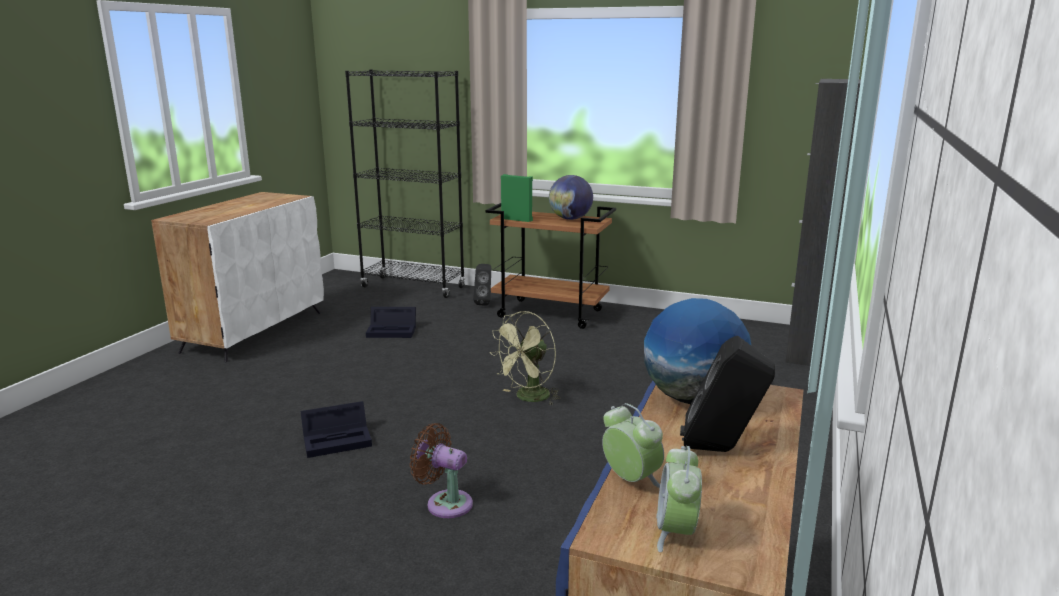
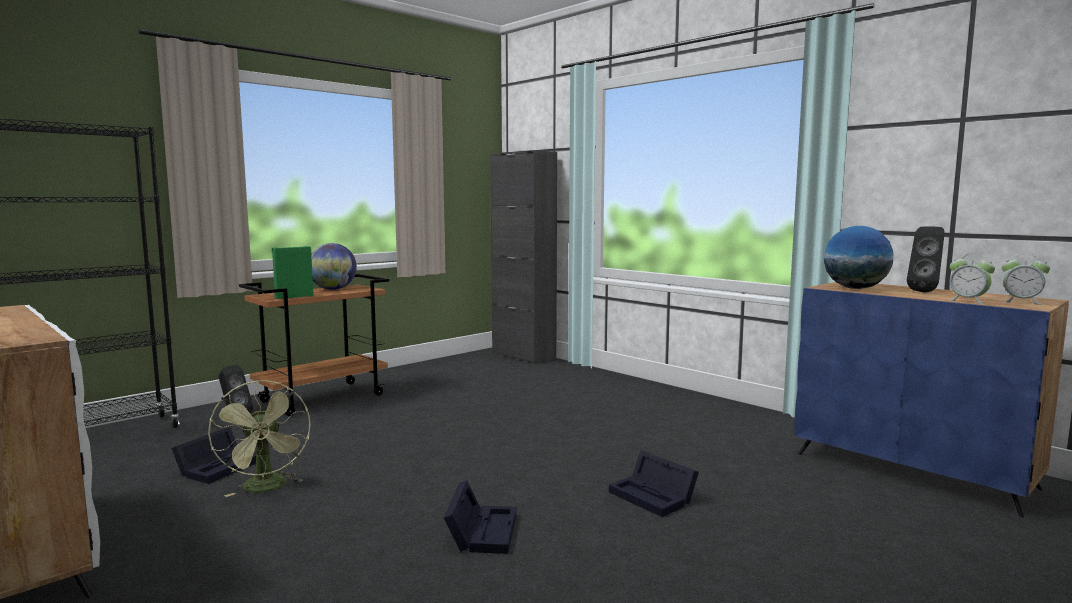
camera: 65 degrees left, 10 degrees down
brown fan [410,423,473,518] -> black storage box [609,450,699,517]
green fan [490,311,561,406] -> green fan moved to [208,380,311,497]
alarm clock [602,403,664,488] -> alarm clock turned 120 degrees counterclockwise [948,253,995,304]

